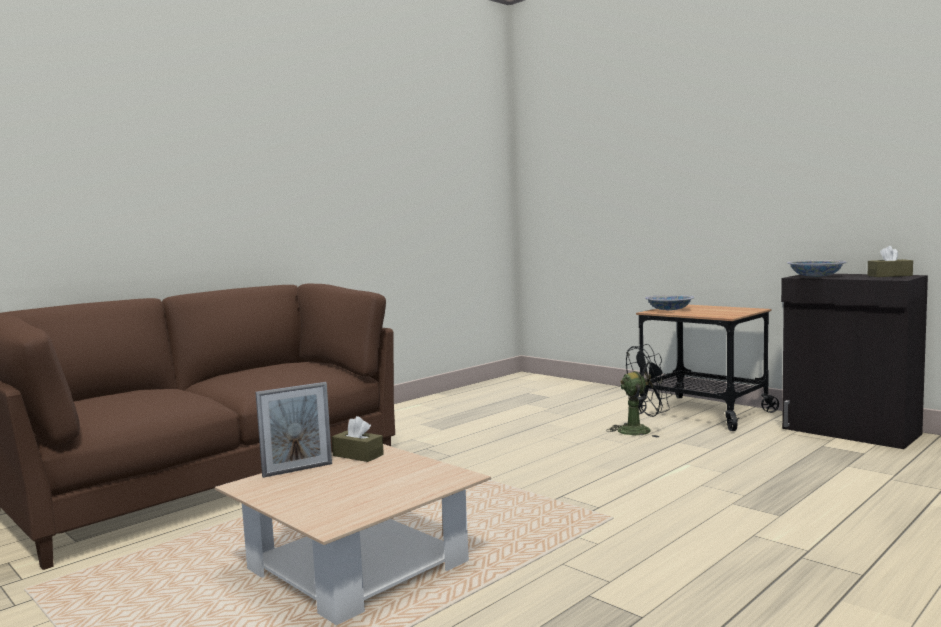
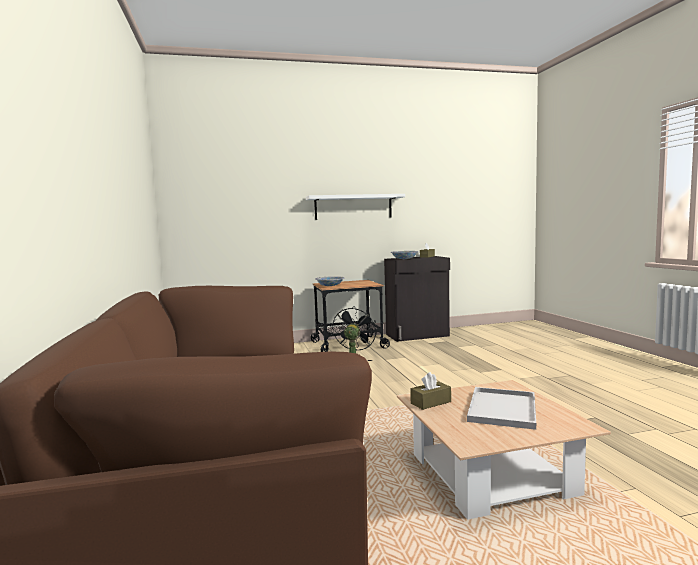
camera: 60 degrees left, 0 degrees up
picture frame [255,382,332,478] -> none
none -> white shelf [306,194,405,220]
none -> white tray [467,387,536,430]

